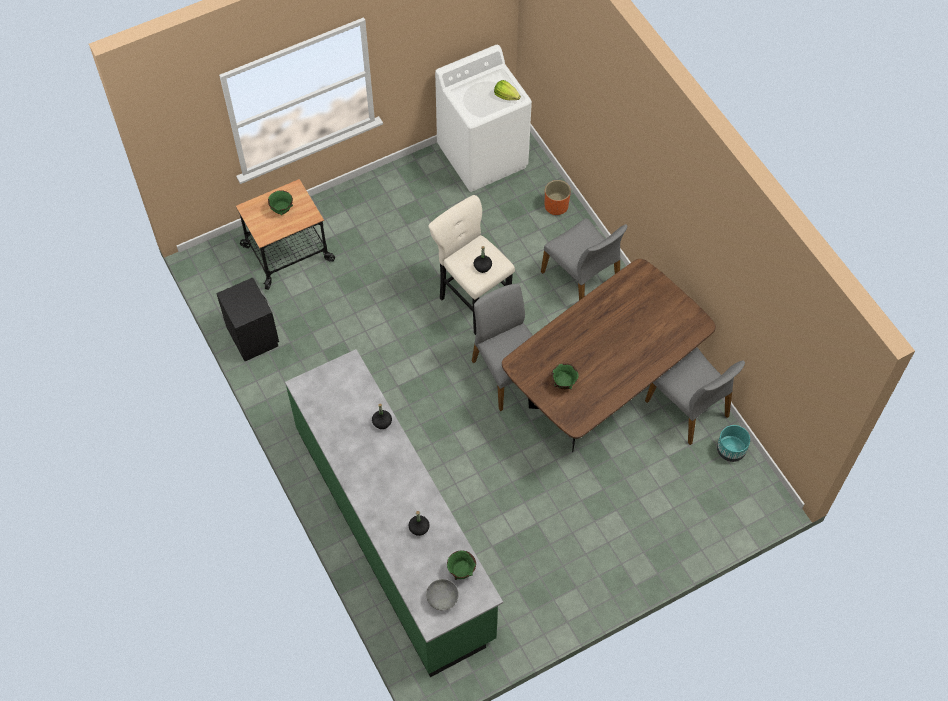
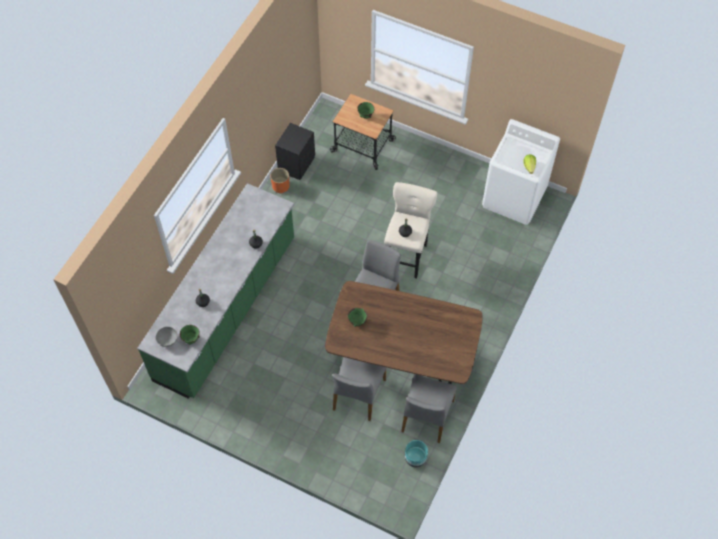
camera: 55 degrees right, 0 degrees up
grey chair [541,218,627,300] -> grey chair moved to [333,357,386,421]
orange planter [545,180,571,215] -> orange planter moved to [270,168,290,194]

